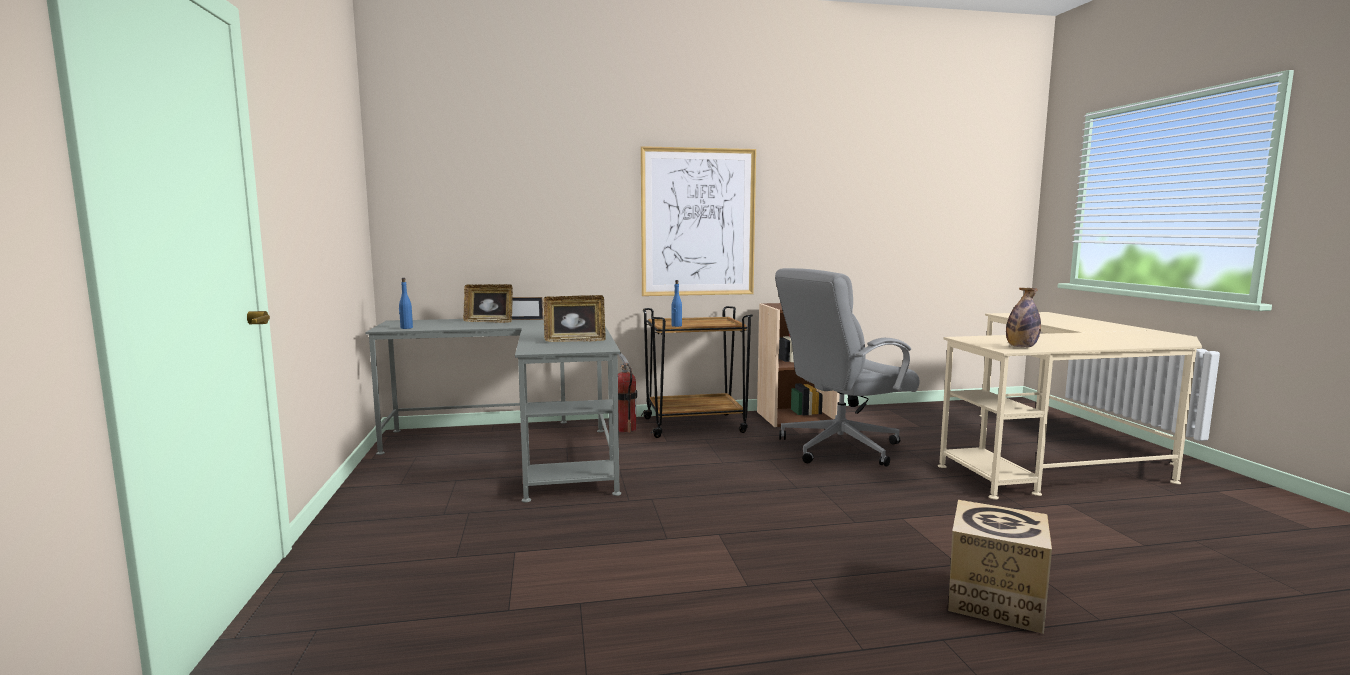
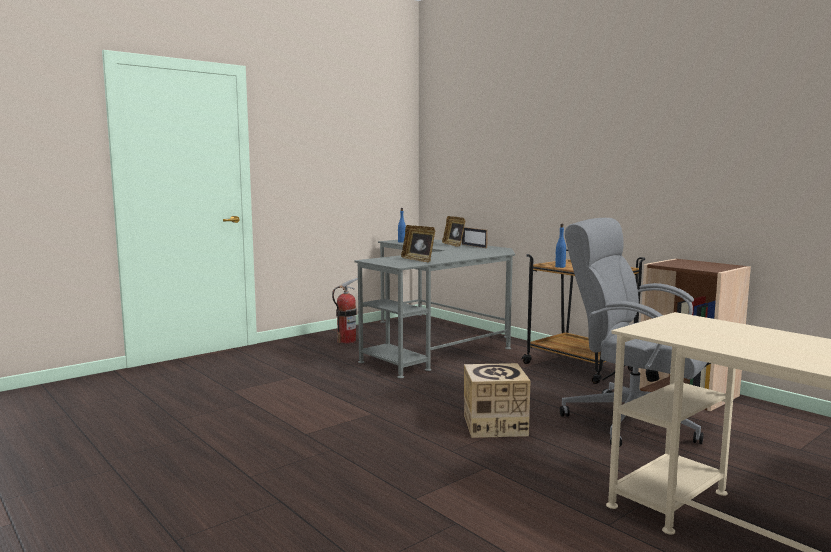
camera: 60 degrees right, 0 degrees up
fire extinguisher [618,353,637,433] -> fire extinguisher moved to [332,278,358,344]
picture [641,146,756,296] -> none
cardboard box [948,500,1052,634] -> cardboard box moved to [464,363,531,438]
bottle [1006,288,1041,348] -> none

